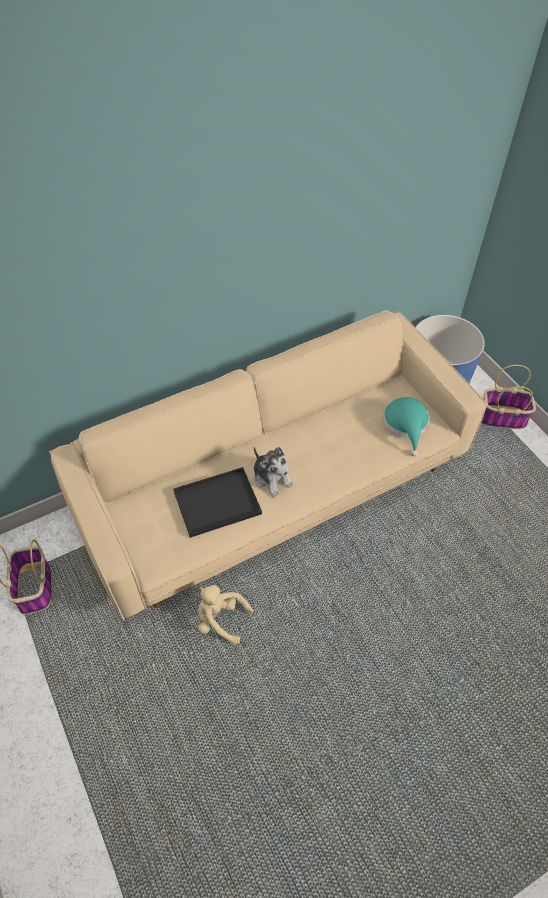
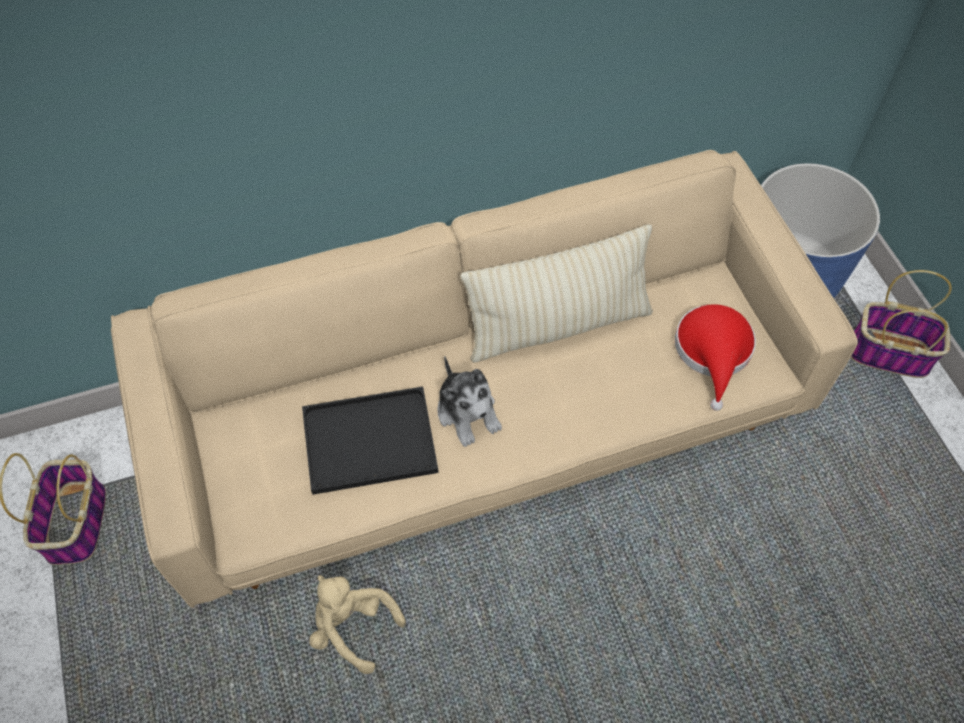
camera: 10 degrees right, 5 degrees up
turquoise hat [383,397,430,456] -> red hat [675,304,756,411]
none -> beige pillow [460,224,653,363]

